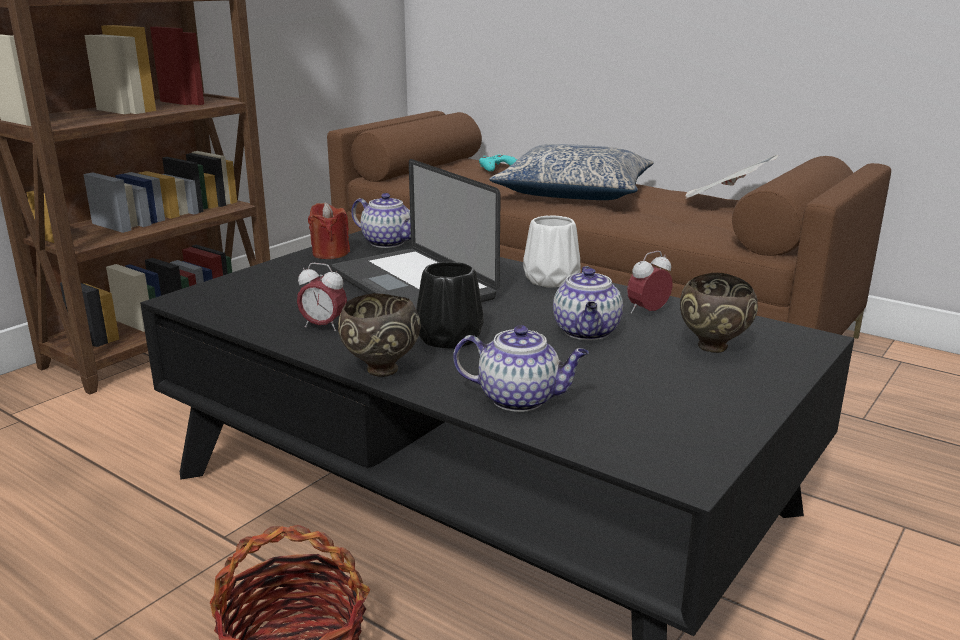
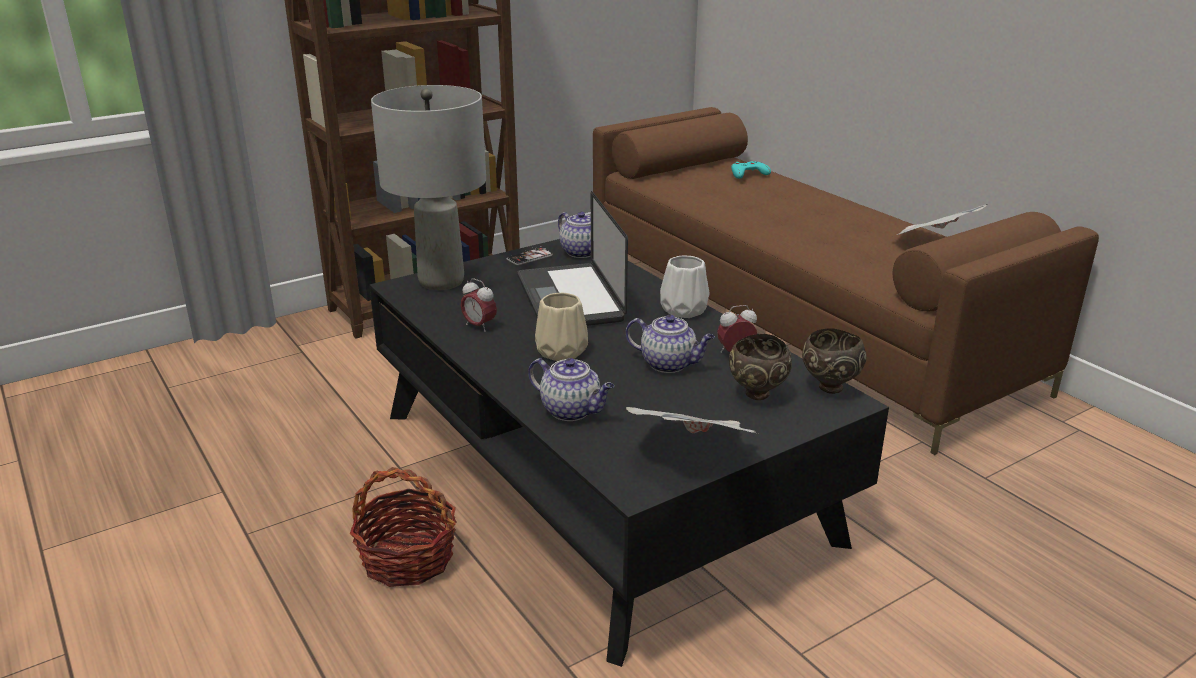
camera: 20 degrees right, 5 degrees up
red candle [308,202,350,259] -> phone [506,246,553,266]
brown bowl [338,293,421,377] -> brown bowl moved to [802,328,867,394]
black vase [416,262,484,349] -> beige vase [535,293,588,361]
pillow [489,144,654,200] -> none
teapot [553,266,623,340] -> teapot turned 90 degrees counterclockwise [626,315,715,373]
none -> grey table lamp [371,85,486,290]
none -> newspaper [626,407,758,434]

